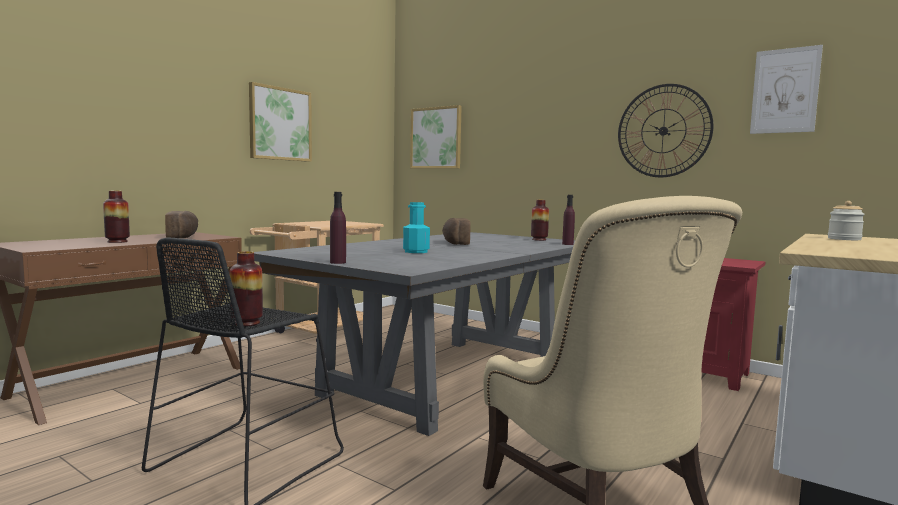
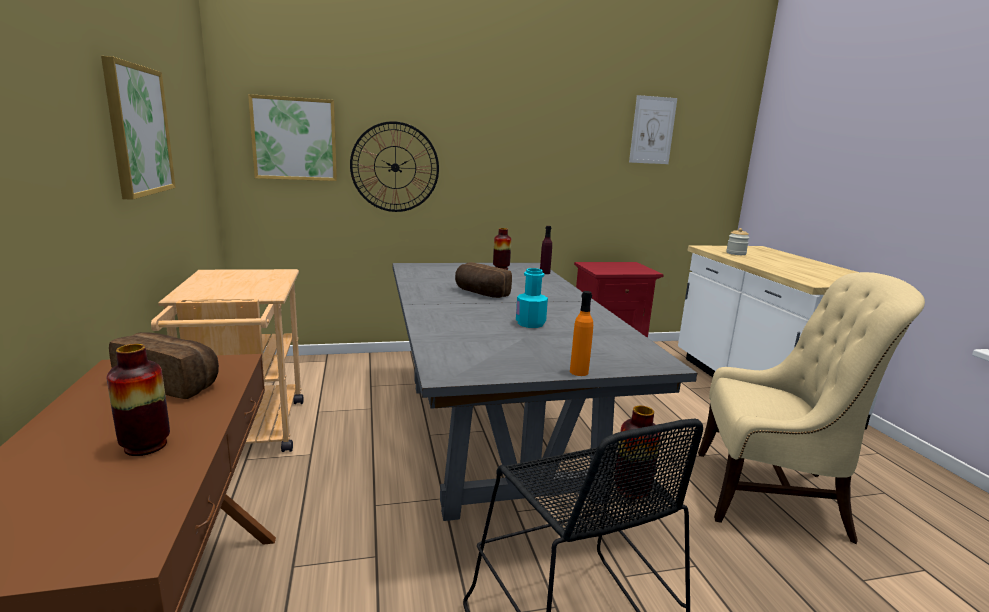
camera: 50 degrees left, 10 degrees up
purple bottle [330,192,346,264] -> orange bottle [570,291,593,376]
wall clock [618,84,713,178] -> wall clock moved to [350,121,439,212]

